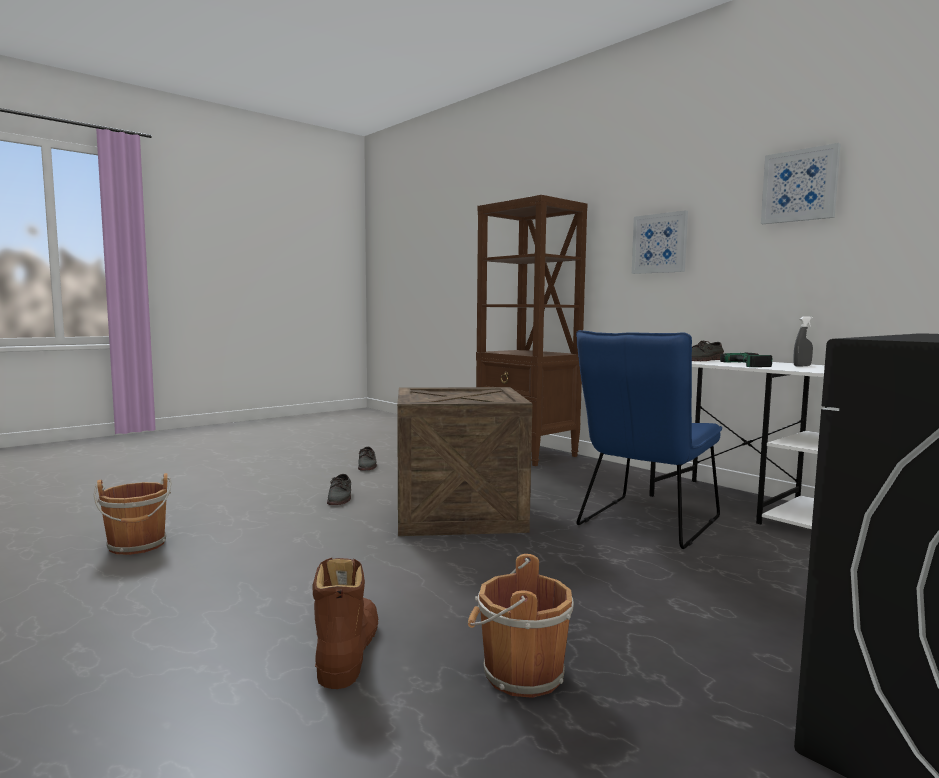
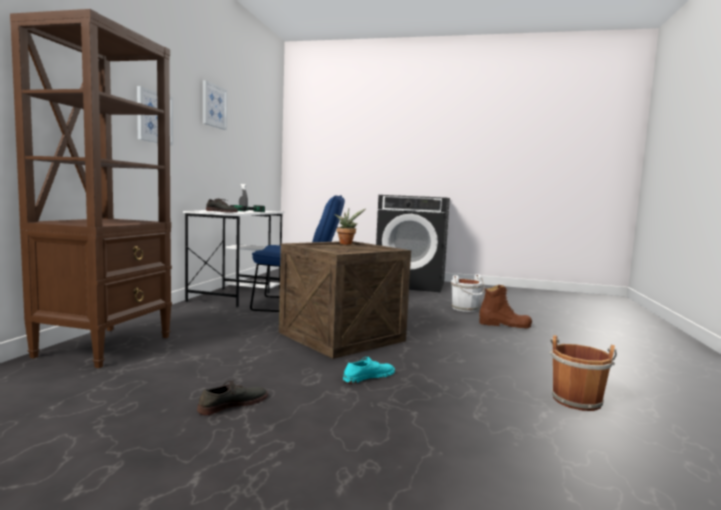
camera: 125 degrees left, 0 degrees up
brown boot [312,558,378,689] -> brown boot turned 135 degrees counterclockwise [479,285,532,329]
grey shoe [327,474,351,505] -> turquoise shoe [343,356,395,384]
brown bucket [468,554,574,698] -> white bucket [451,274,485,312]
none -> potted plant [334,209,365,245]

